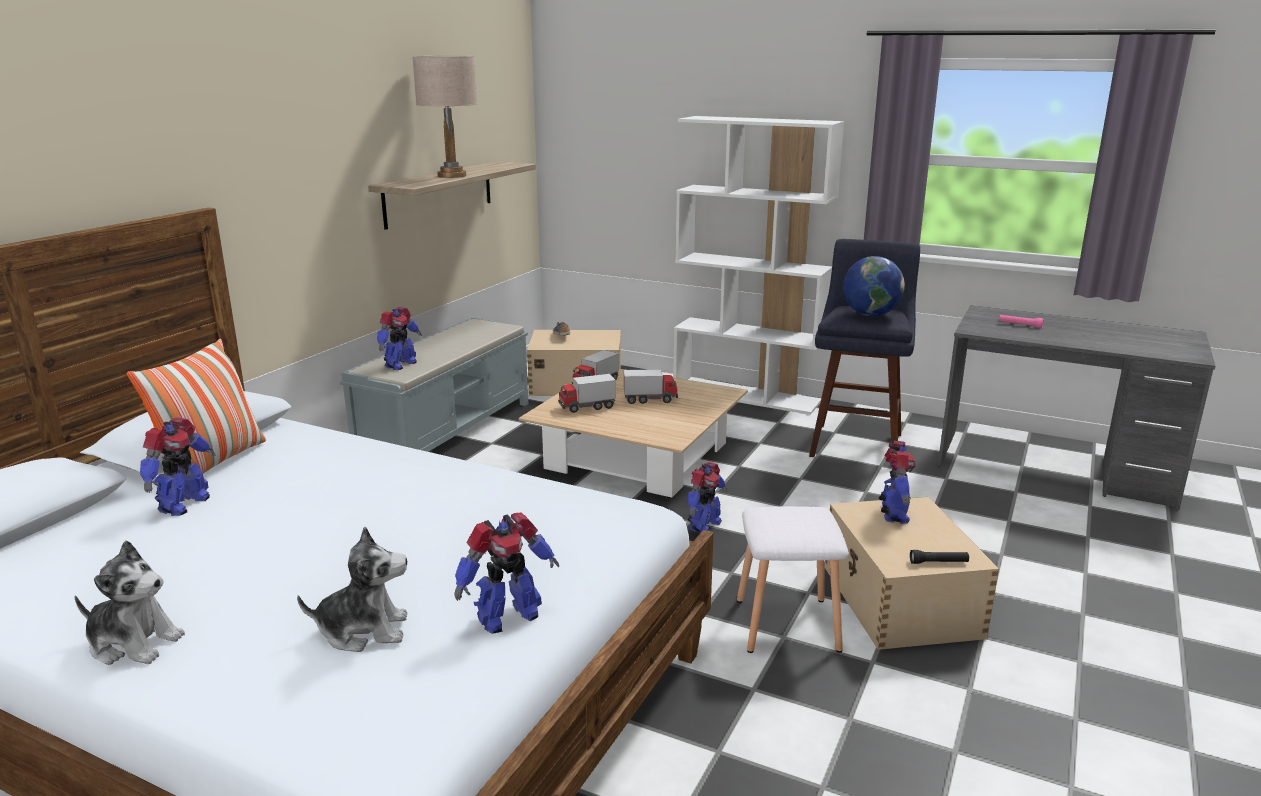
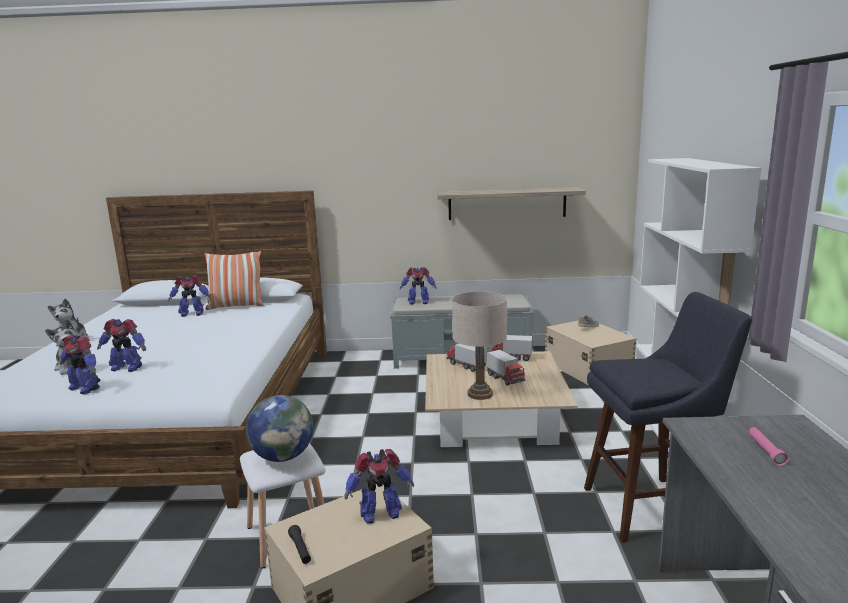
camera: 65 degrees right, 5 degrees down
beige table lamp [412,56,478,178] -> beige table lamp moved to [452,291,507,400]
toy robot [688,462,727,534] -> toy robot moved to [97,319,146,372]
globe [843,256,905,316] -> globe moved to [246,395,313,462]

